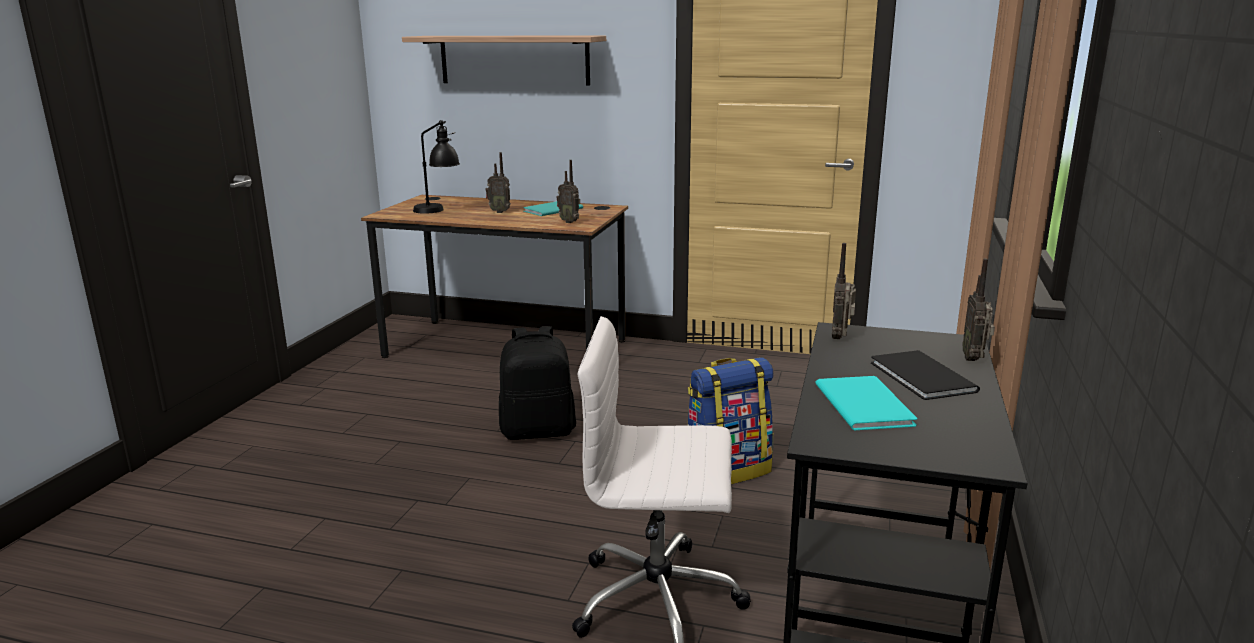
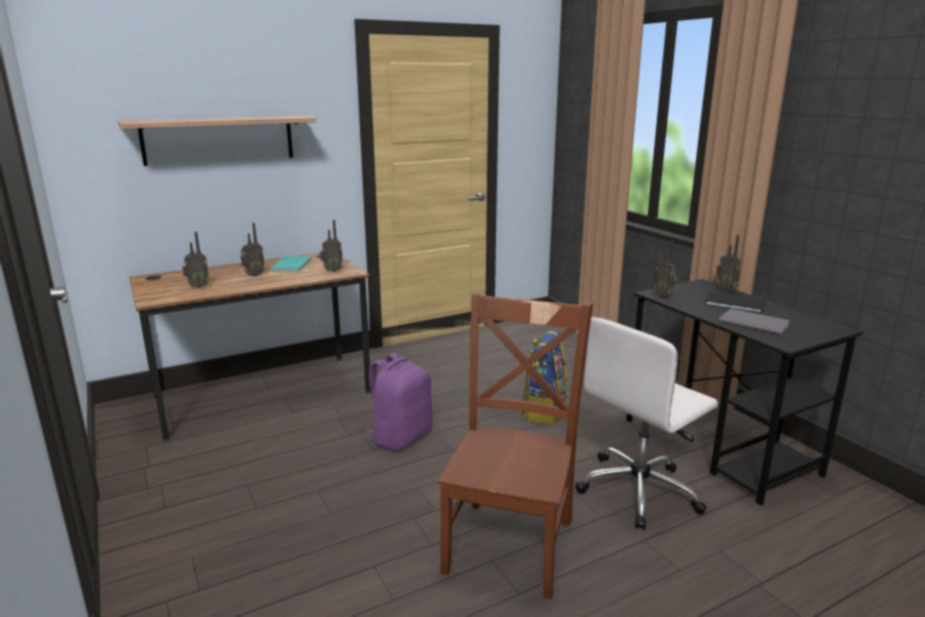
camera: 45 degrees left, 0 degrees up
black table lamp [413,120,460,214] -> radio [182,232,209,288]
black backpack [499,326,576,440] -> purple backpack [366,353,432,451]
turquoise book [815,376,917,430] -> grey book [719,309,789,335]
none -> brown chair [437,292,593,599]

